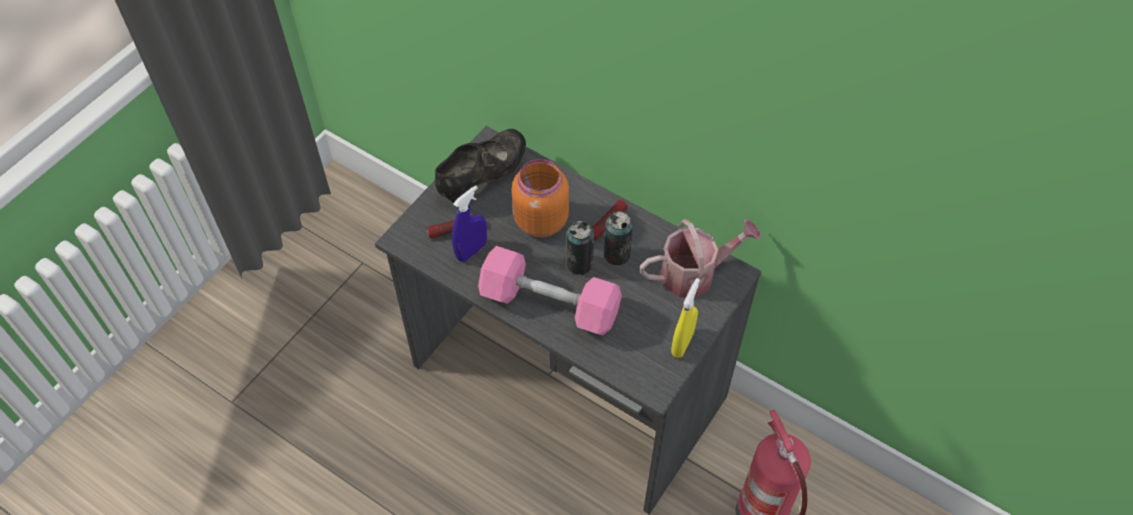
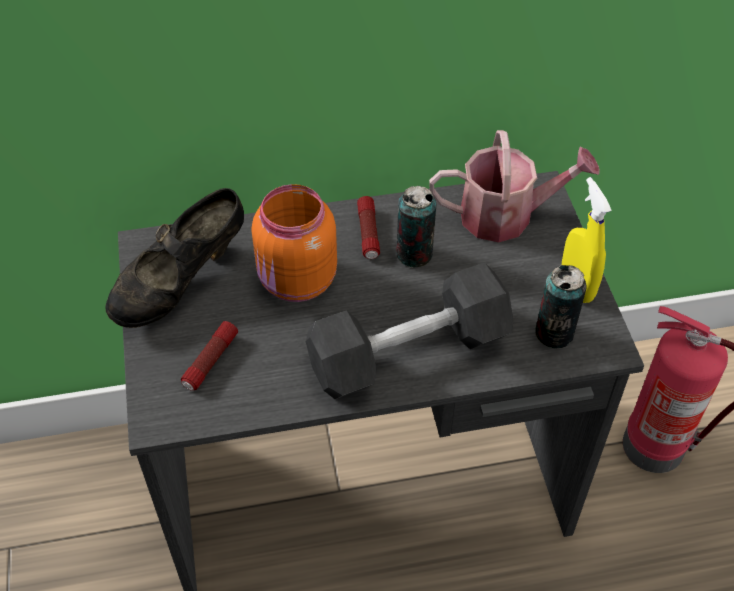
camera: 45 degrees left, 5 degrees down
black shoe [435,129,526,203] -> black shoe turned 135 degrees counterclockwise [105,188,244,328]
blue spray bottle [452,185,487,262] -> none
pink dumbbell [478,246,622,335] -> black dumbbell [306,262,513,399]
can [567,221,594,275] -> can moved to [535,265,587,349]
watering can [640,219,761,298] -> watering can turned 60 degrees clockwise [429,130,600,242]

